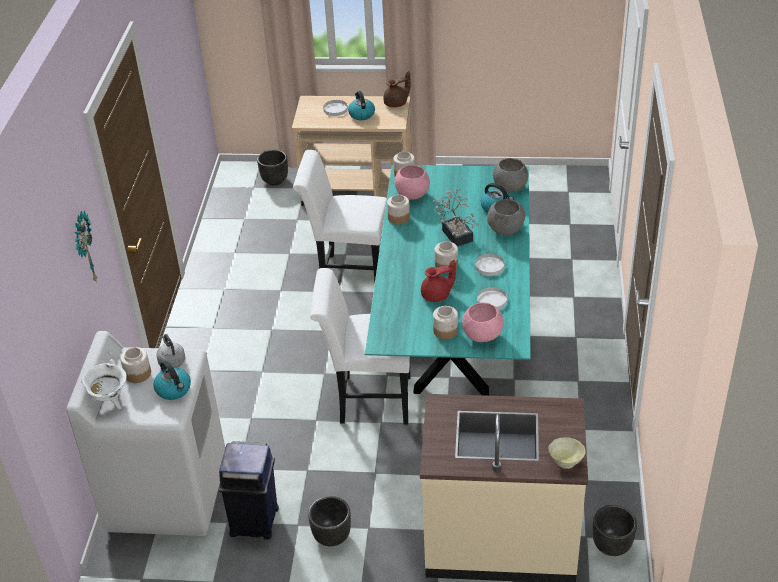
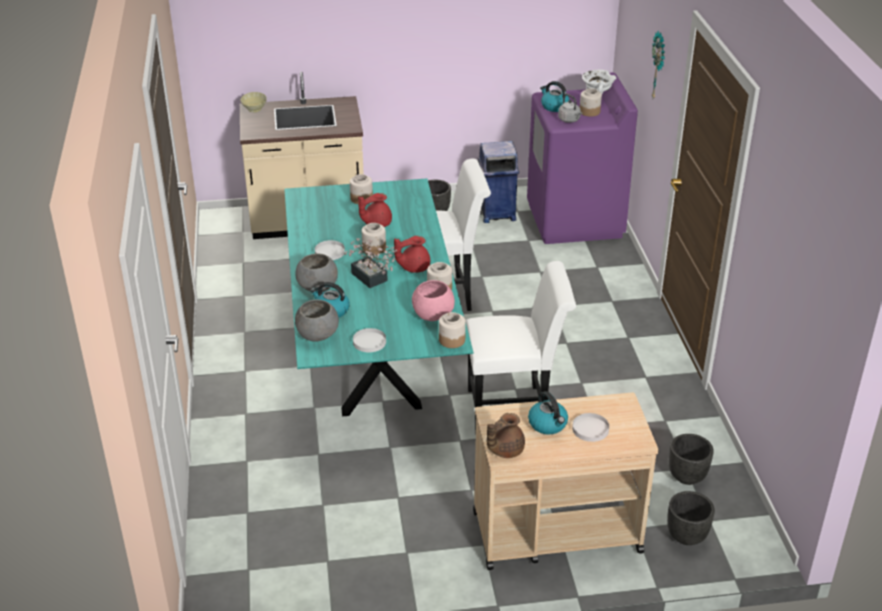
camera: 165 degrees right, 5 degrees down
white washing machine [66,331,225,536] -> purple washing machine [527,73,638,244]
pink bowl [462,302,504,342] -> none
white plate [477,287,507,310] -> white plate moved to [353,328,386,352]
black planter [593,505,637,556] -> black planter moved to [669,434,714,485]
none -> red teapot [394,236,430,273]

